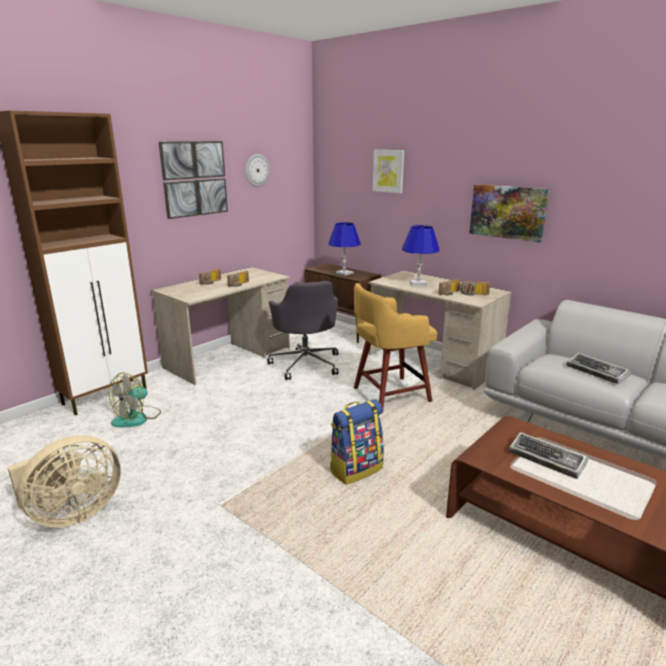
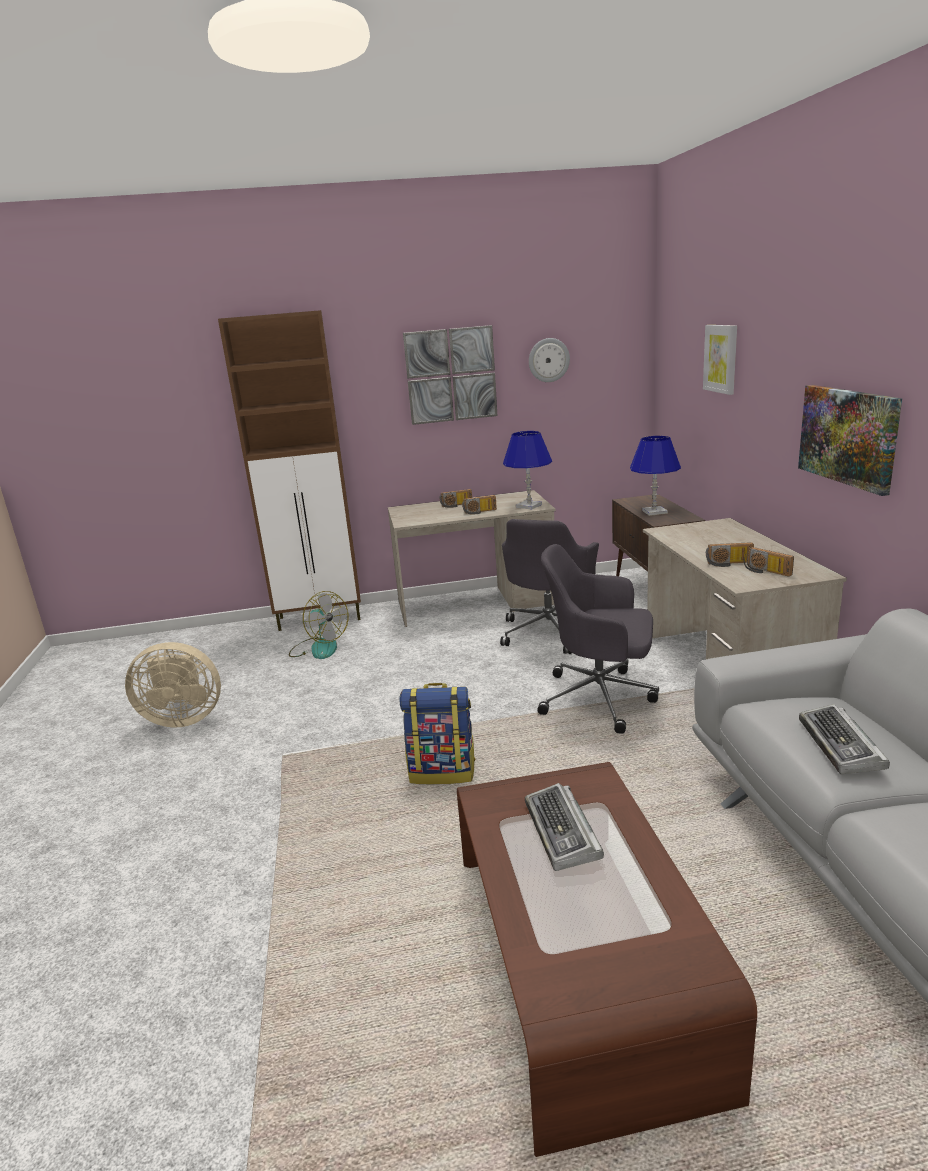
camera: 40 degrees right, 0 degrees up
fan [109,372,161,427] -> fan turned 120 degrees counterclockwise [289,591,349,659]
yellow stool [354,283,437,413] -> grey office chair [538,544,659,734]
blue table lamp [402,225,440,286] -> blue table lamp moved to [503,431,552,510]

